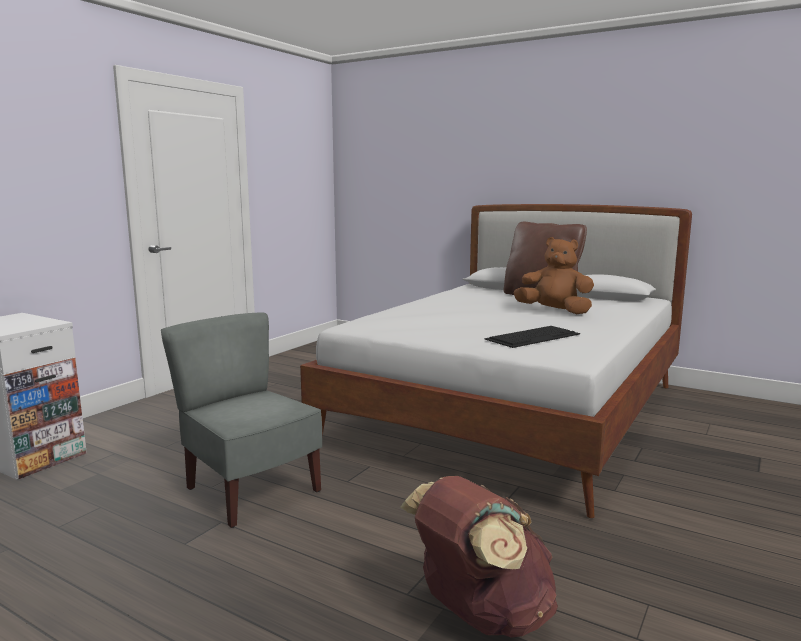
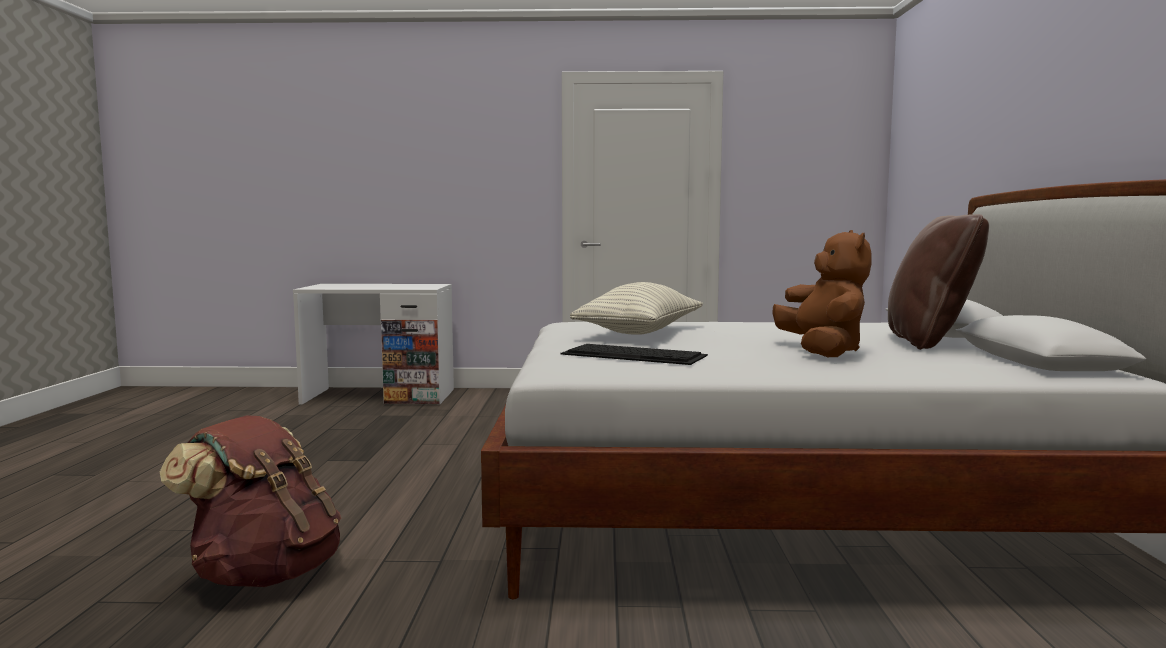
camera: 60 degrees right, 5 degrees down
grey chair [161,313,322,528] -> none
none -> pillow [570,282,703,335]

